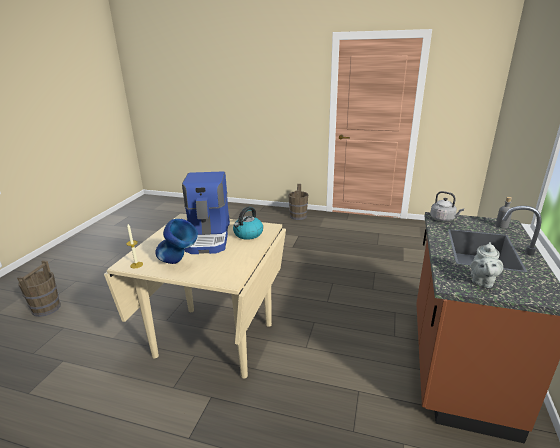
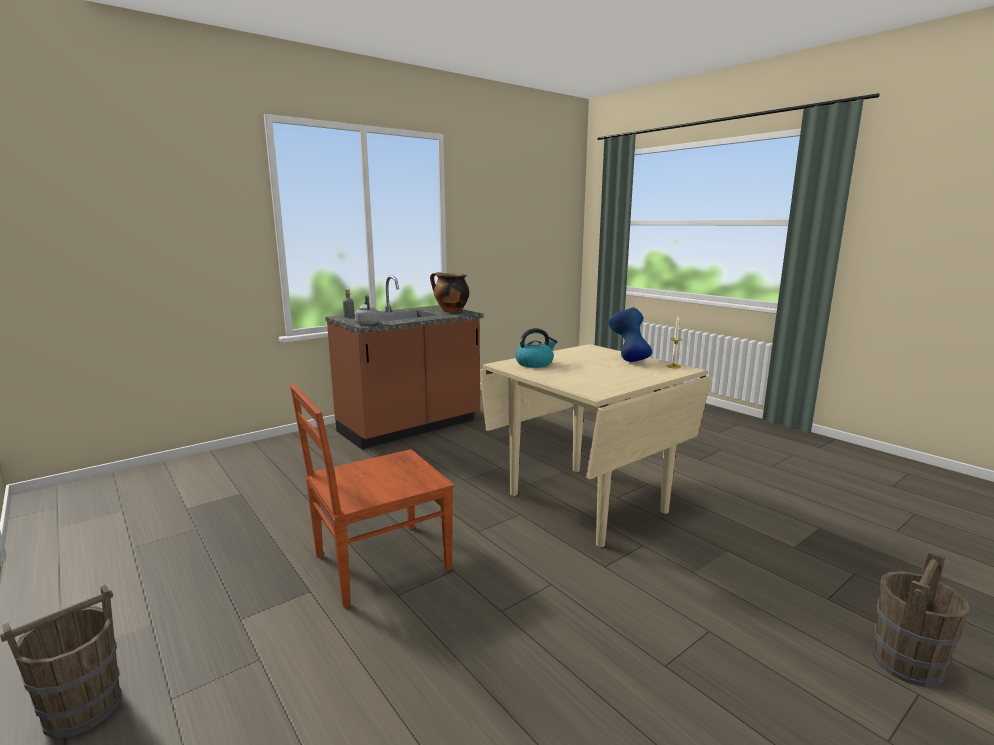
camera: 145 degrees left, 10 degrees down
coffee machine [182,172,230,254] -> none
grey teapot [471,242,503,288] -> cooking pot [430,272,470,312]
none -> brown chair [290,384,454,608]

